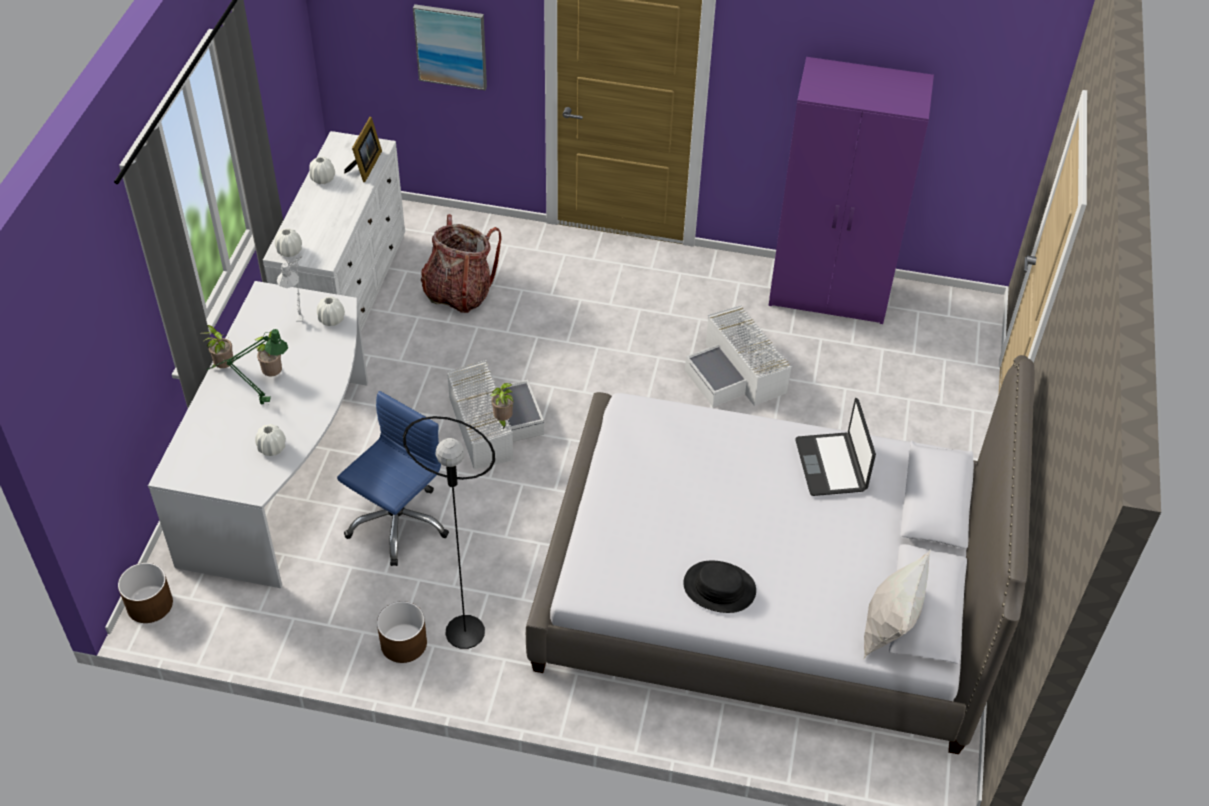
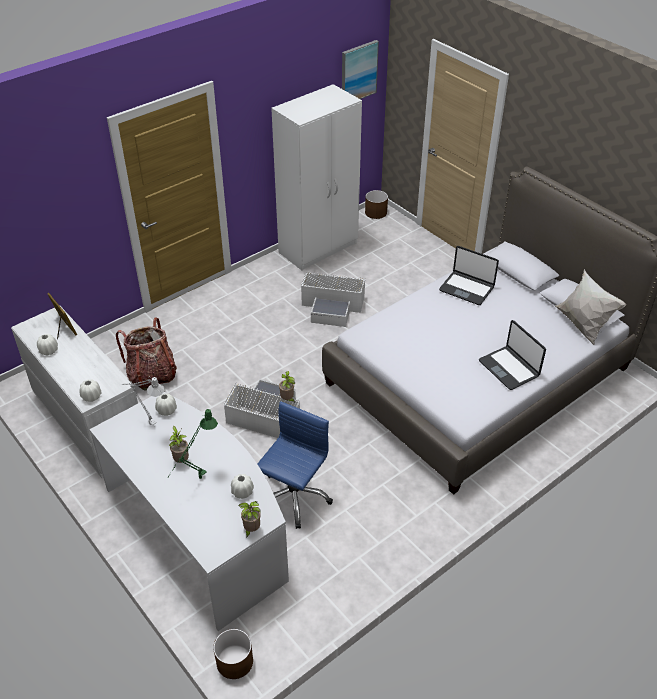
camera: 50 degrees left, 5 degrees down
potted plant [202,325,233,368] -> potted plant moved to [238,501,261,538]
blue office chair [337,391,449,566] -> blue office chair turned 45 degrees clockwise [257,401,333,529]
brown planter [377,601,427,663] -> brown planter moved to [365,190,388,219]
black floor lamp [403,416,495,649] -> none
picture [413,4,487,90] -> picture moved to [342,40,379,99]
black hat [683,561,756,613] -> laptop [479,320,546,390]
purple wardrobe [769,57,934,324] -> white wardrobe [271,84,362,270]

